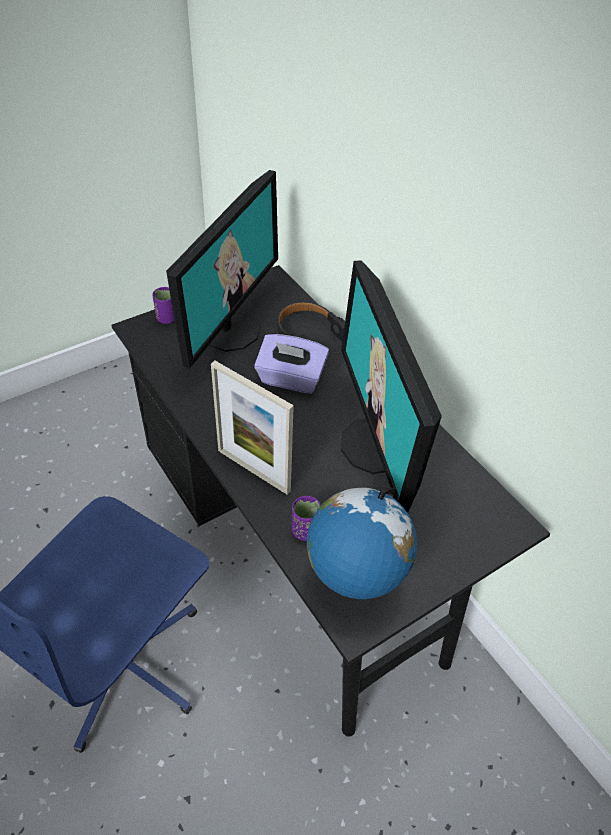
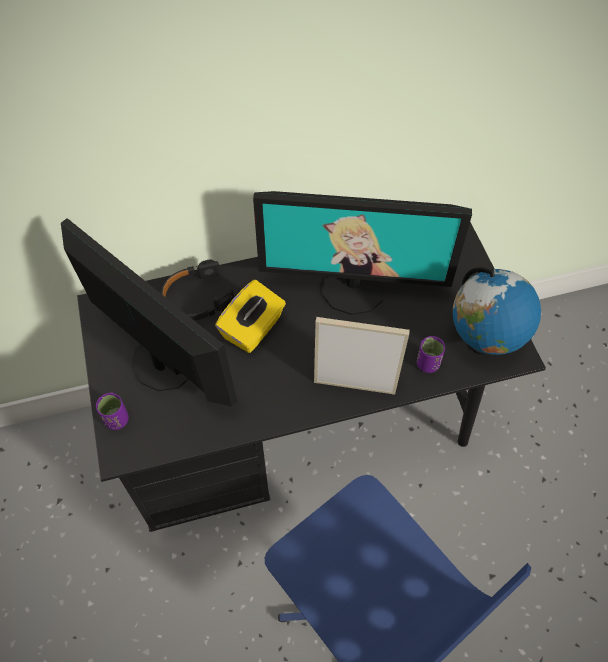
camera: 70 degrees left, 10 degrees up
picture frame [211,361,294,494] -> picture frame turned 135 degrees counterclockwise [314,317,410,395]
purple tissue box [254,334,329,394] -> yellow tissue box [215,280,286,353]

